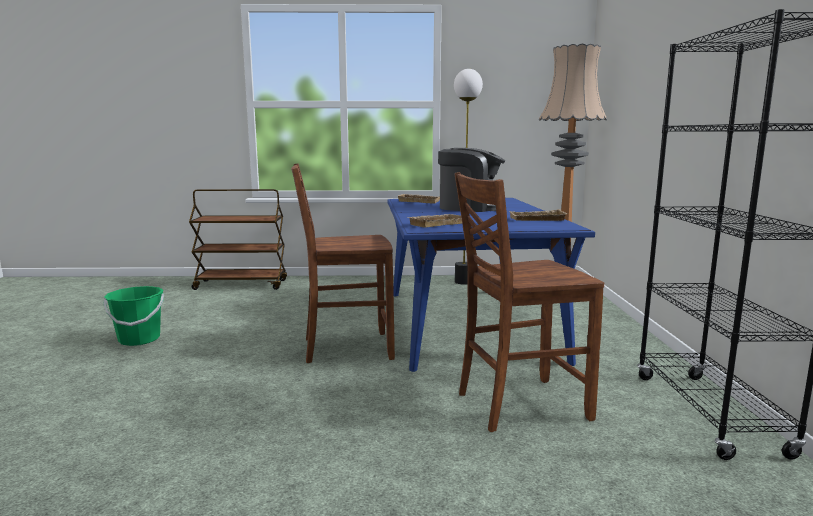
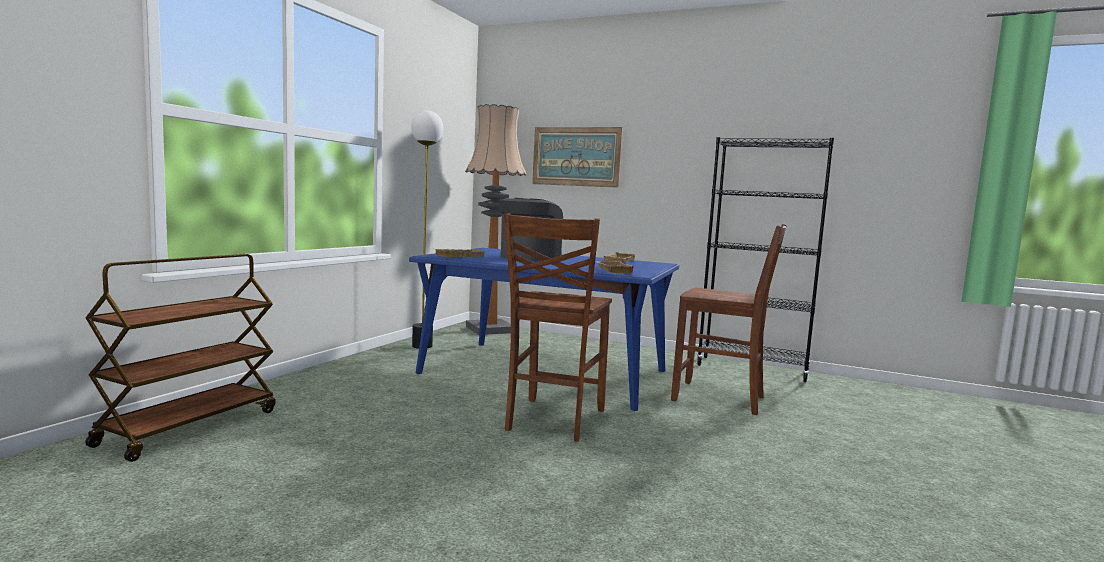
camera: 65 degrees left, 5 degrees down
green bucket [104,286,164,346] -> none
brown chair [454,172,604,432] -> brown chair turned 75 degrees counterclockwise [671,224,787,415]
none -> picture [532,127,623,188]

